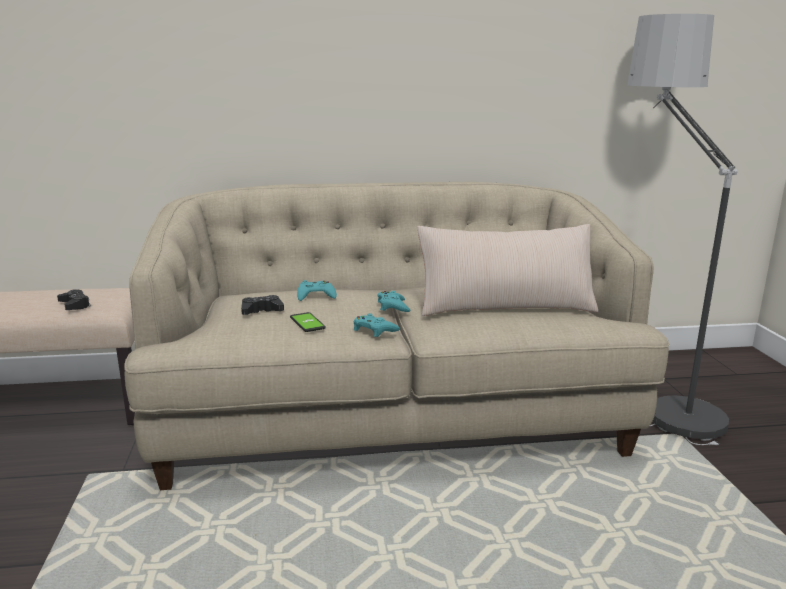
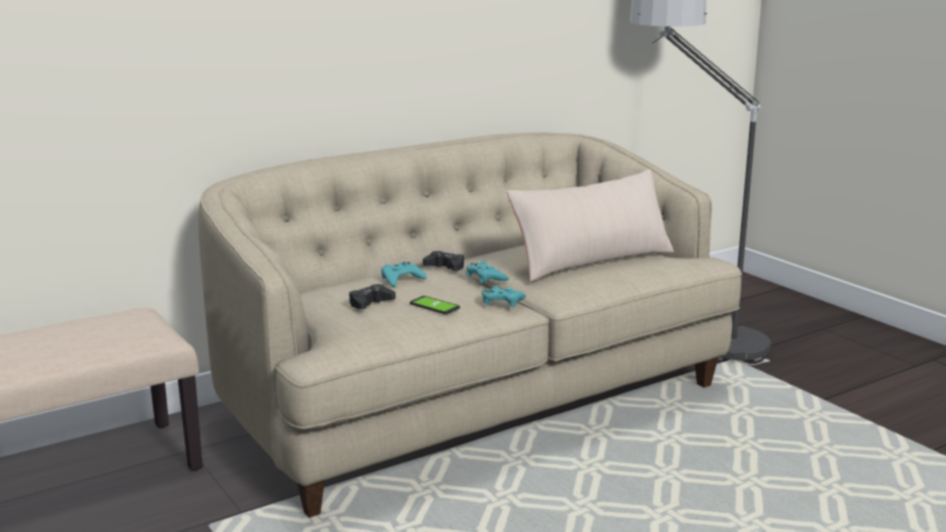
camera: 25 degrees left, 0 degrees up
black game controller [57,289,91,310] -> black game controller moved to [423,251,464,271]

